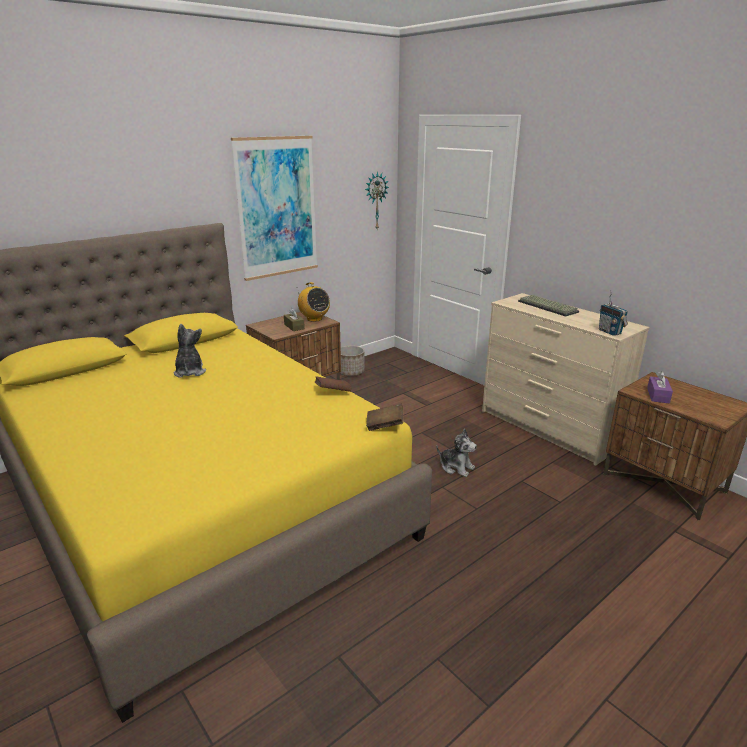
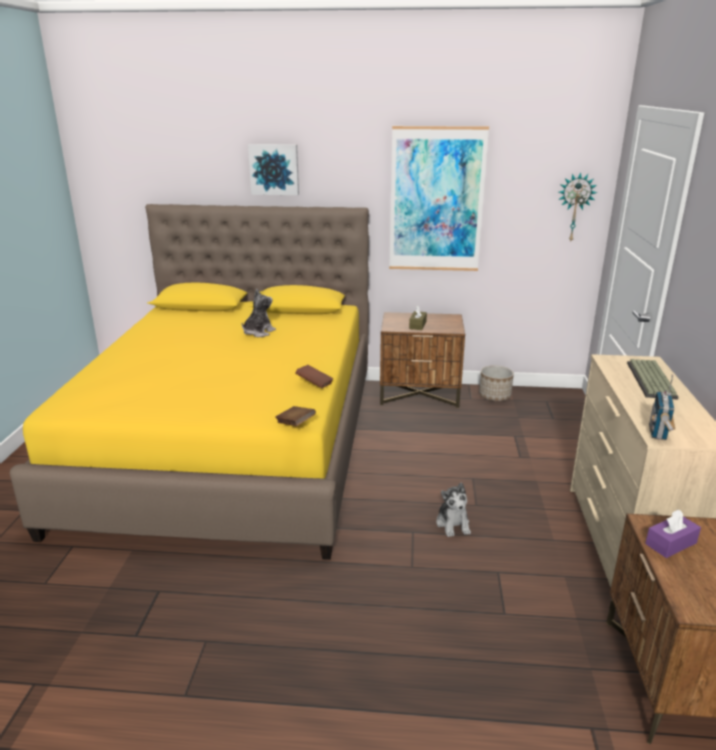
camera: 45 degrees right, 0 degrees up
radio [298,282,330,322] -> none
none -> picture [248,144,299,195]

